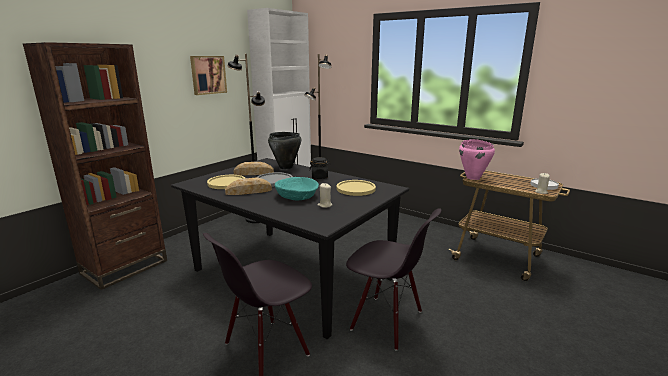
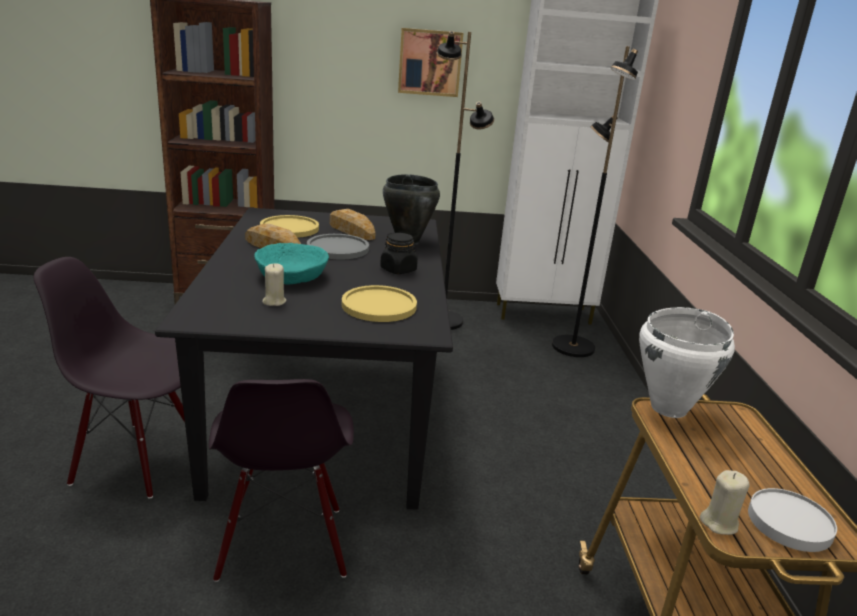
camera: 50 degrees right, 5 degrees up
pink cooking pot [459,139,495,180] -> white cooking pot [639,307,735,418]

